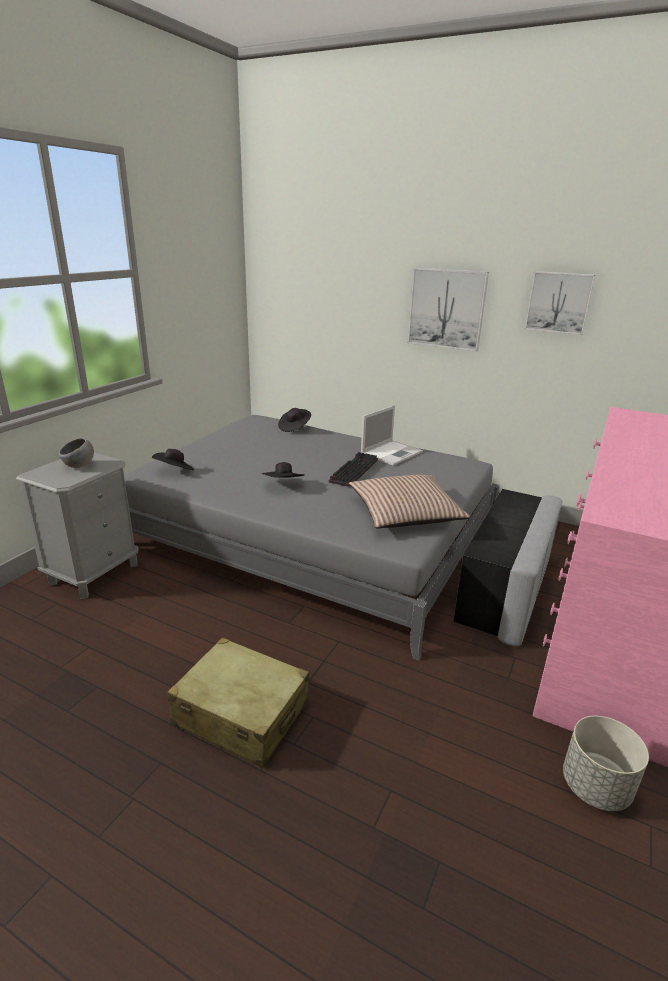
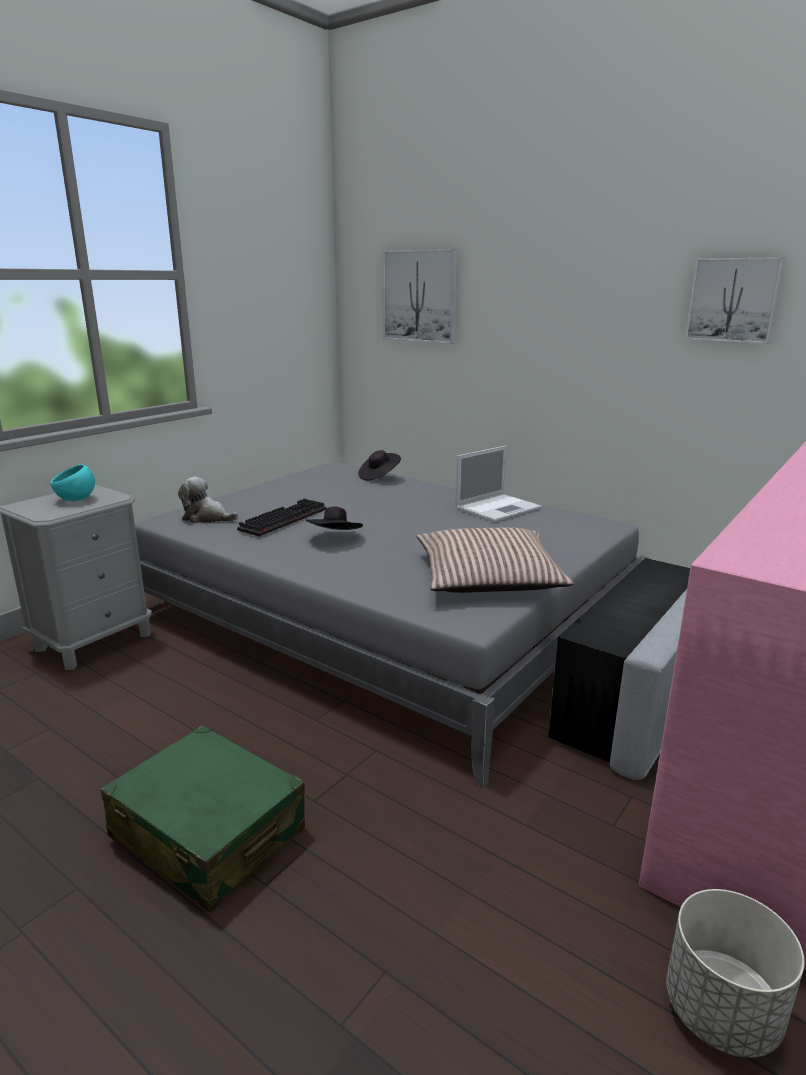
camera: 10 degrees right, 5 degrees down
grey bowl [59,438,94,468] -> turquoise bowl [51,464,95,501]
black hat [152,449,195,470] -> plush toy [178,477,238,523]
beige suitcase [167,637,309,768] -> green suitcase [101,725,305,912]
keyboard [329,452,378,487] -> keyboard moved to [237,498,326,537]
picture [407,268,489,352] -> picture moved to [382,249,458,344]

